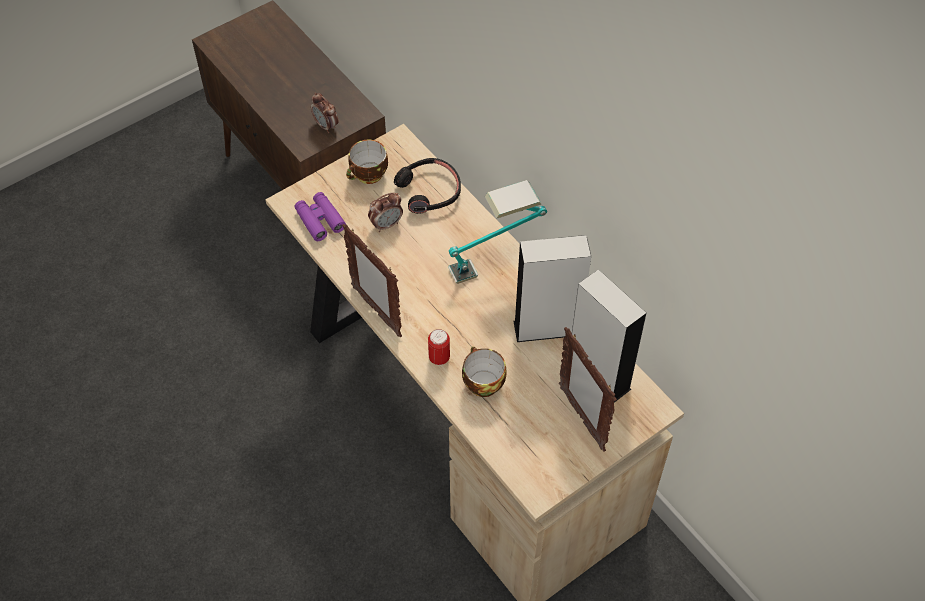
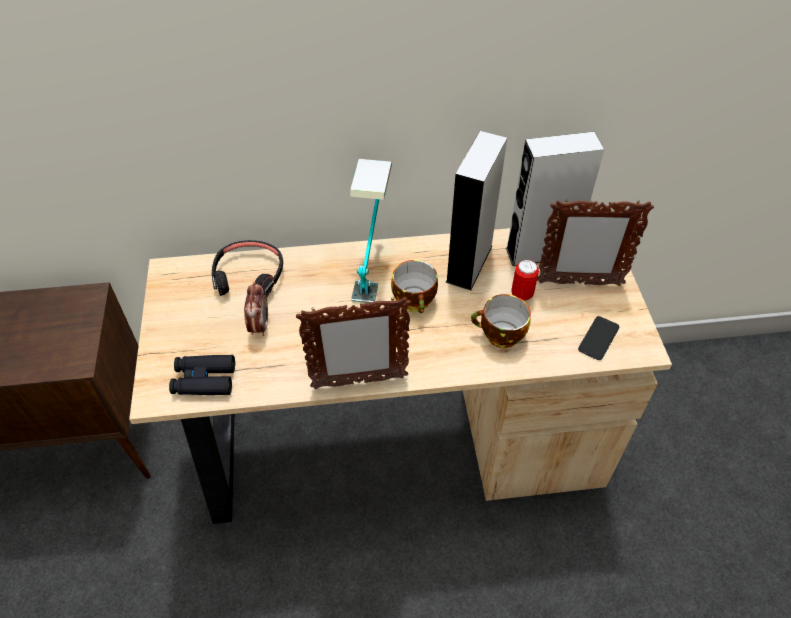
camera: 60 degrees left, 5 degrees down
purple binoculars [295,192,346,241] -> black binoculars [169,355,235,395]
alarm clock [311,92,339,133] -> none
cup [346,140,388,184] -> cup moved to [391,260,438,313]
can [428,329,450,365] -> can moved to [511,260,539,301]
none -> phone [578,316,619,360]

